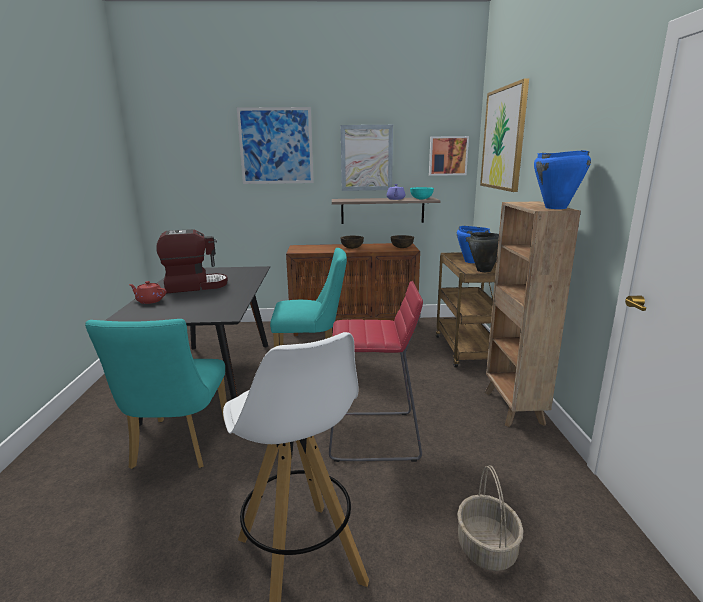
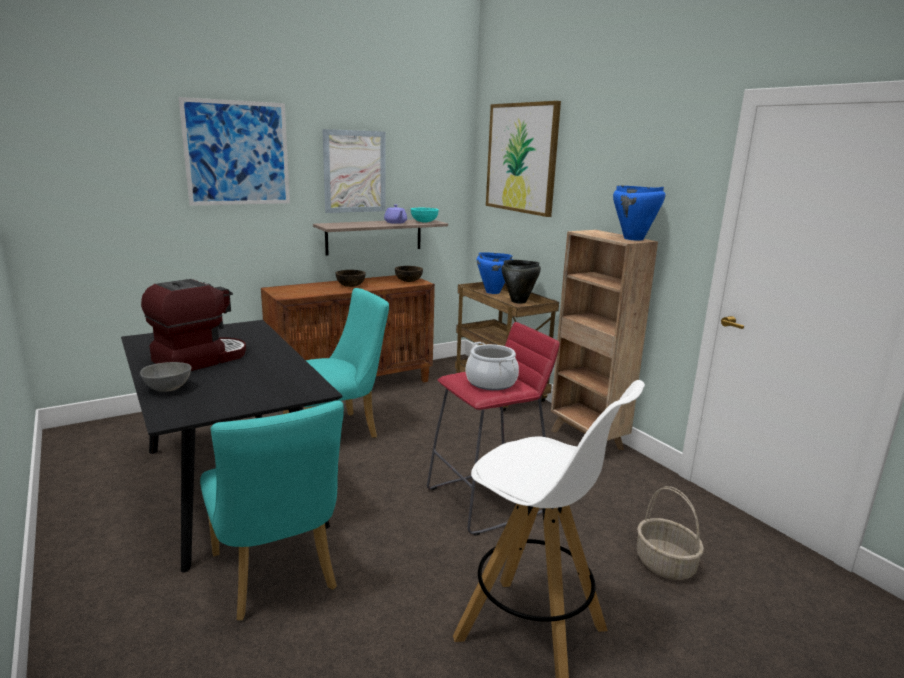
camera: 30 degrees left, 0 degrees up
red teapot [129,281,166,304] -> grey bowl [140,362,192,392]
picture [429,136,469,176] -> none
none -> cooking pot [466,342,519,390]

